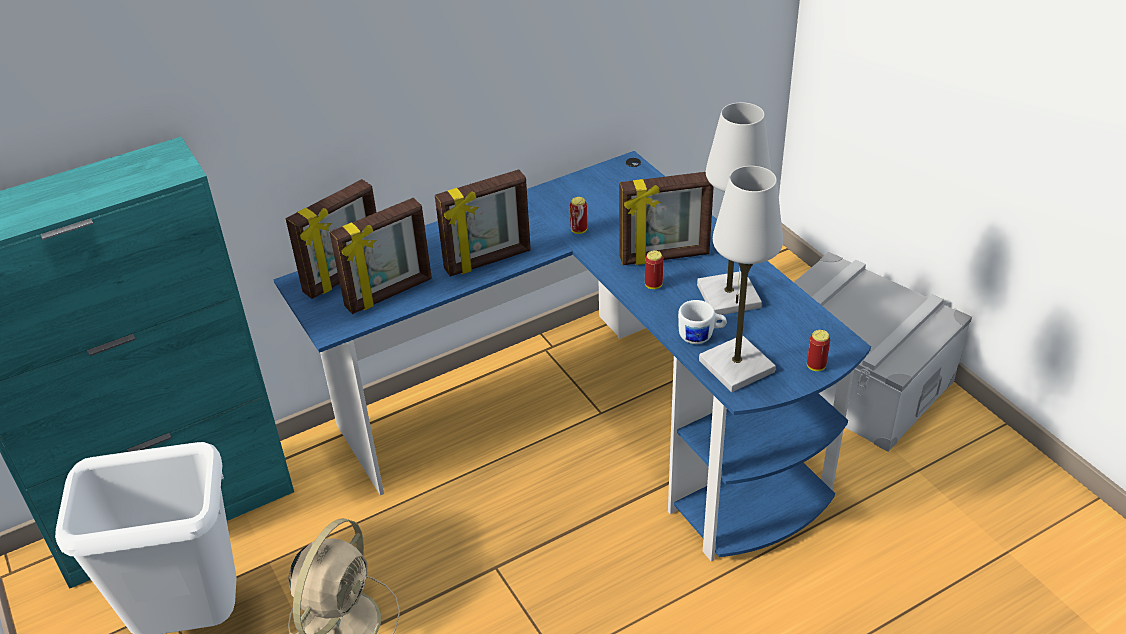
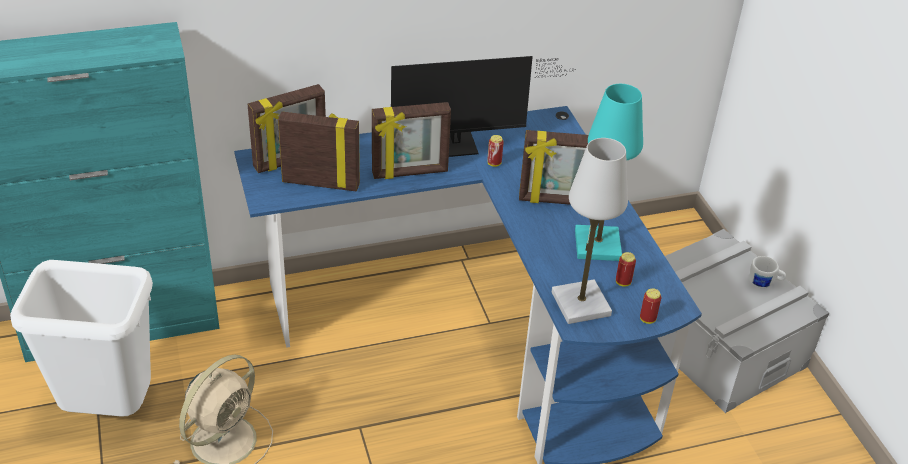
camera: 10 degrees right, 0 degrees up
picture frame [330,198,432,314] -> picture frame turned 150 degrees counterclockwise [278,112,360,192]
can [645,250,663,289] -> can moved to [616,252,636,287]
white mug [678,300,727,344] -> white mug moved to [749,256,786,289]
white table lamp [697,102,771,315] -> turquoise table lamp [575,84,643,261]
none -> monitor [391,56,574,157]

